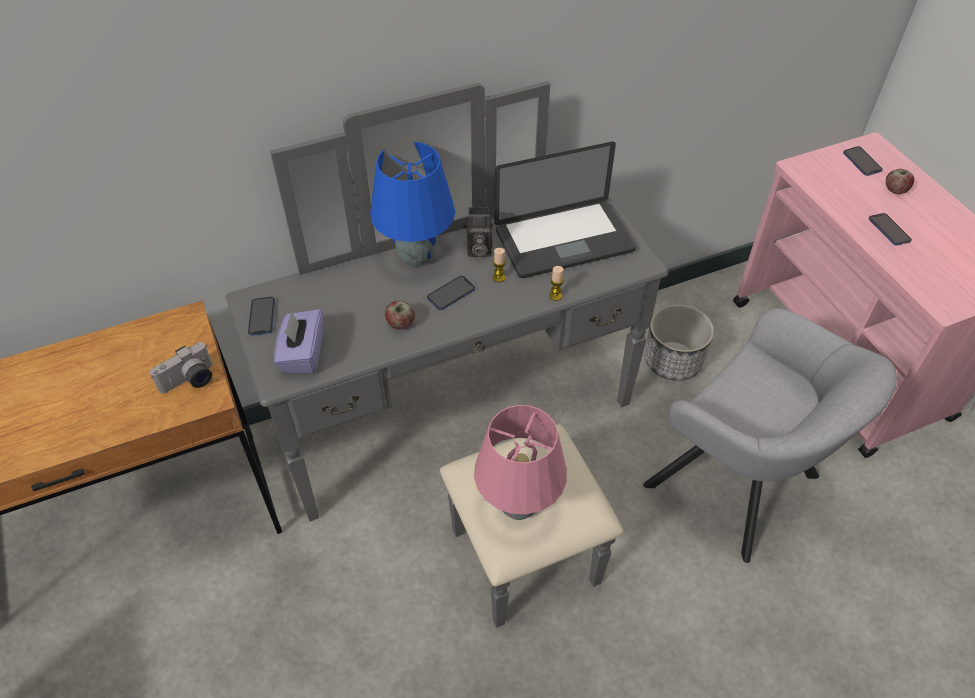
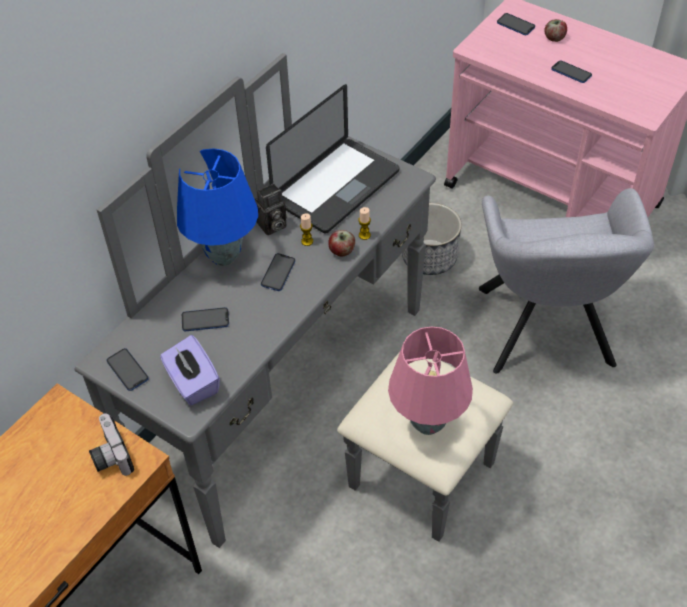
camera: 30 degrees left, 0 degrees up
camera [150,342,212,394] -> camera turned 135 degrees clockwise [89,414,134,476]
apple [385,300,415,329] -> apple moved to [328,230,355,256]
grey armchair [643,308,897,563] -> grey armchair turned 75 degrees clockwise [479,188,654,374]
none -> phone [182,307,229,331]

